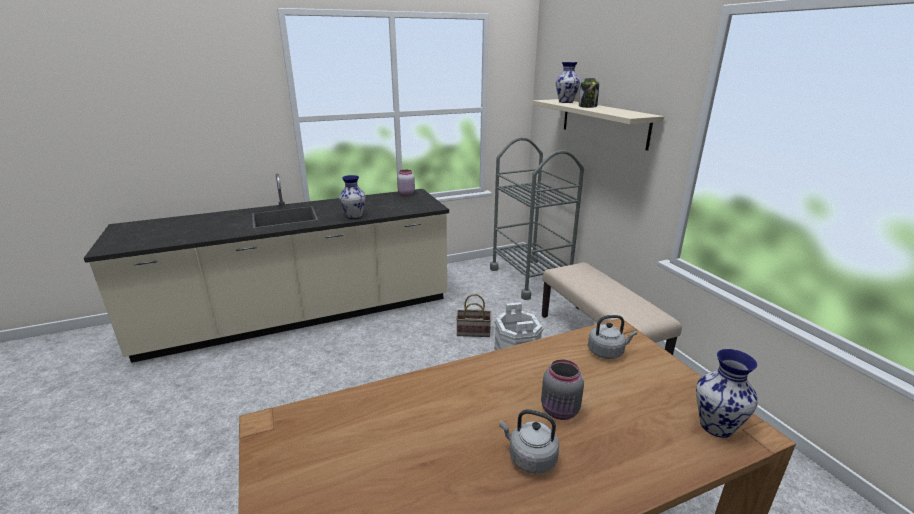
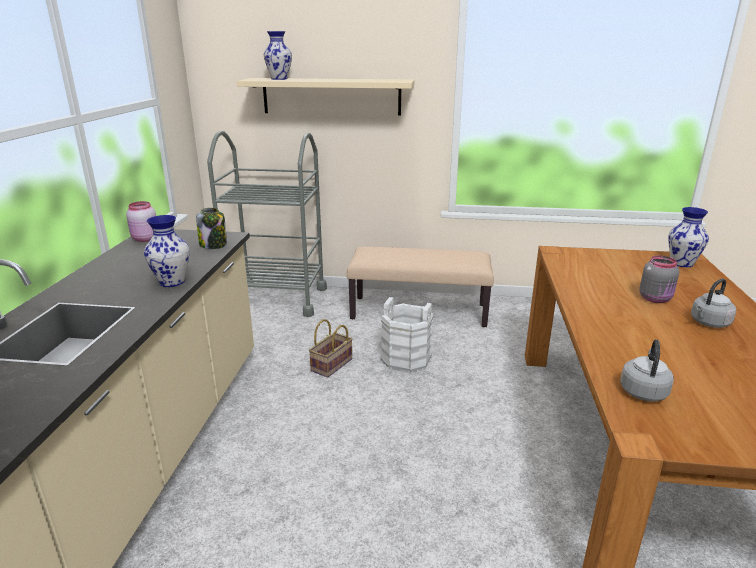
camera: 60 degrees left, 0 degrees up
jar [579,78,599,108] -> jar moved to [196,208,227,249]
grey kettle [588,315,637,359] -> grey kettle moved to [620,339,674,401]

